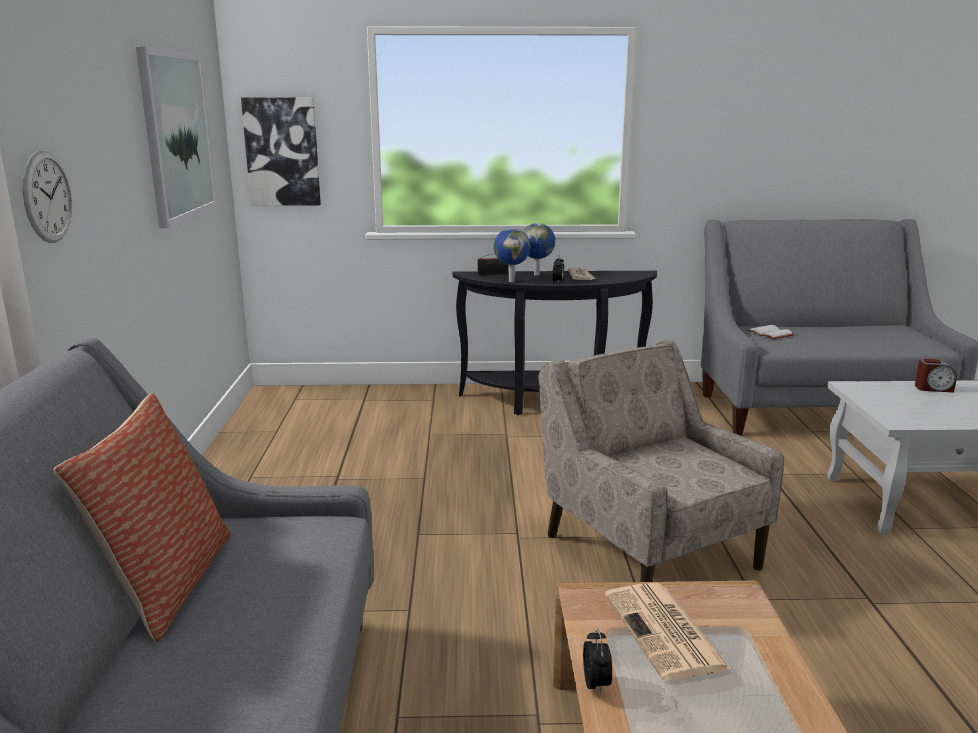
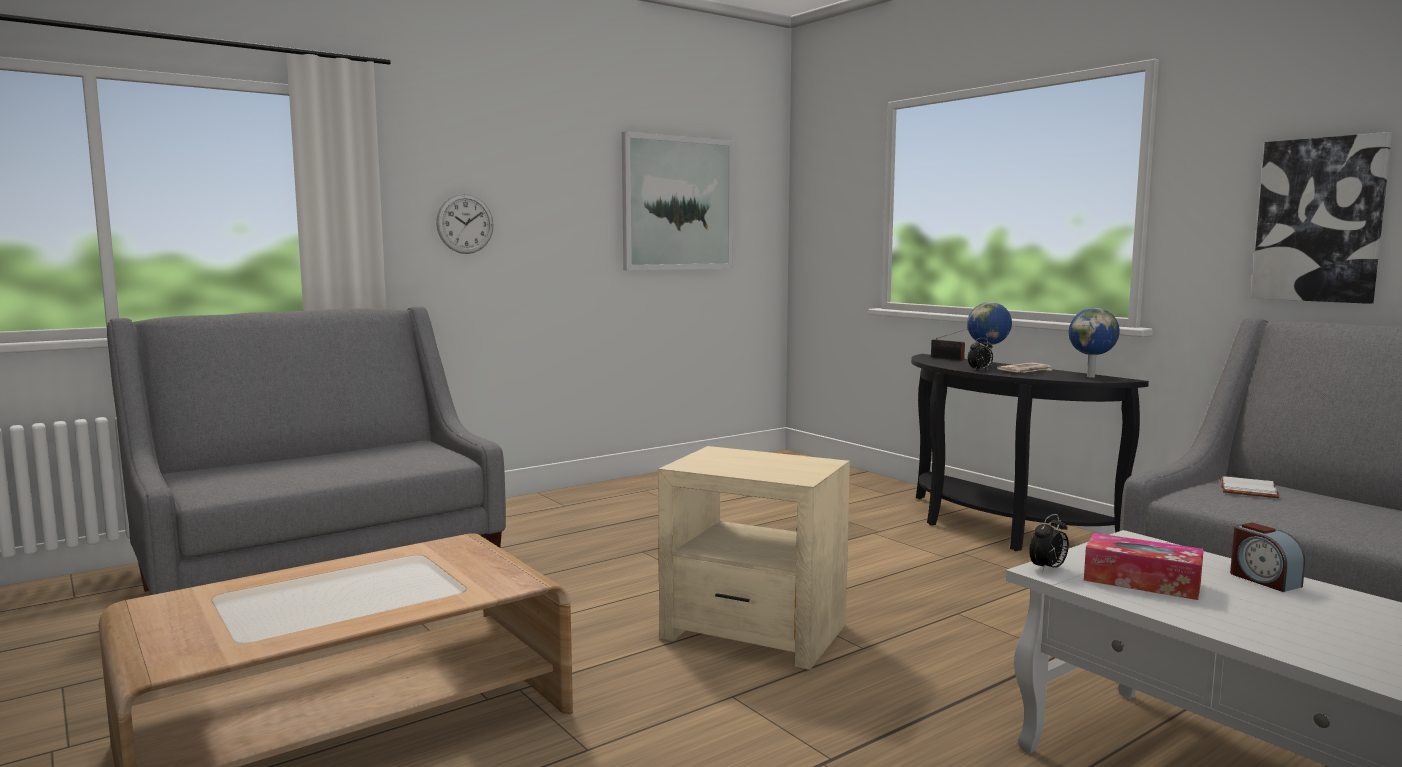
camera: 55 degrees right, 10 degrees down
pillow [53,393,231,642] -> none
picture [241,98,321,206] -> picture moved to [1251,132,1392,304]
globe [494,228,531,282] -> globe moved to [1069,308,1120,377]
beige armchair [538,339,784,582] -> beige side table [658,446,850,670]
alarm clock [583,628,612,696] -> alarm clock moved to [1029,514,1069,573]
newspaper [605,583,732,681] -> none
none -> tissue box [1084,533,1204,600]

